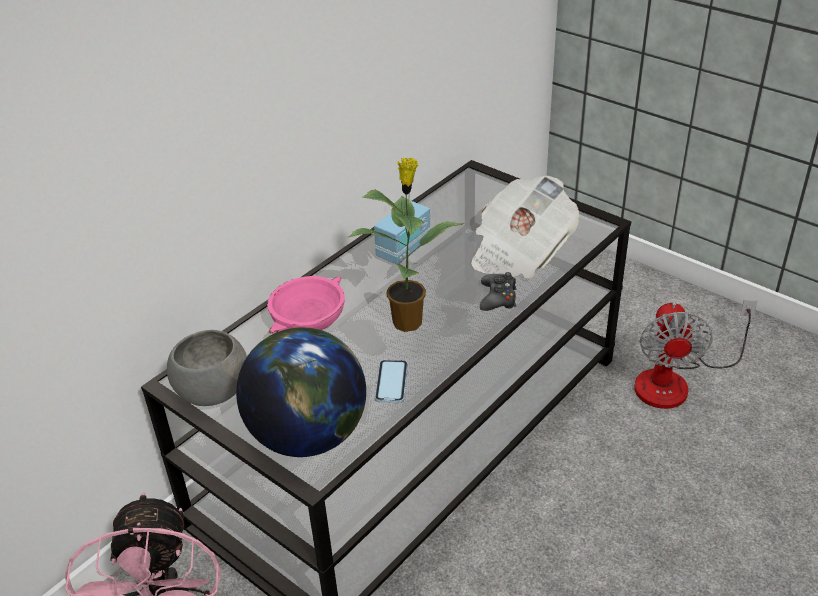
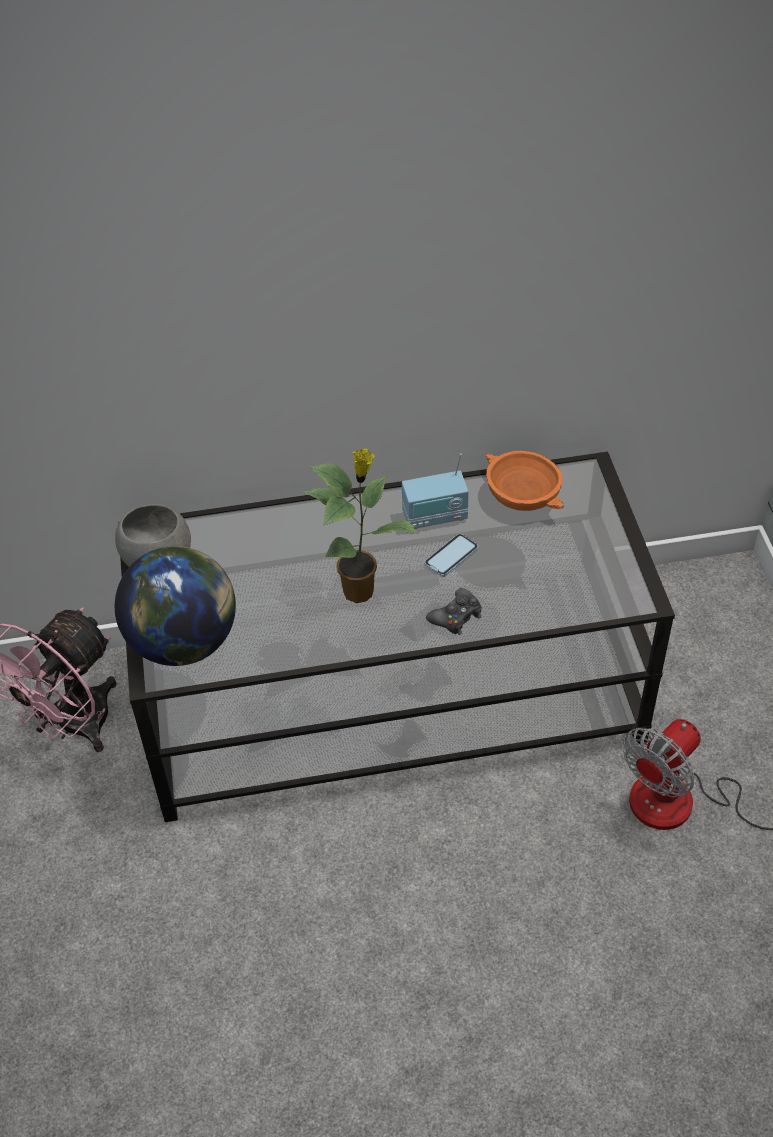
camera: 40 degrees right, 10 degrees up
pink bowl [267,276,344,334] -> none
phone [375,360,408,403] -> phone moved to [425,534,478,577]
newspaper [471,176,579,279] -> none
none -> orange bowl [486,451,564,511]

